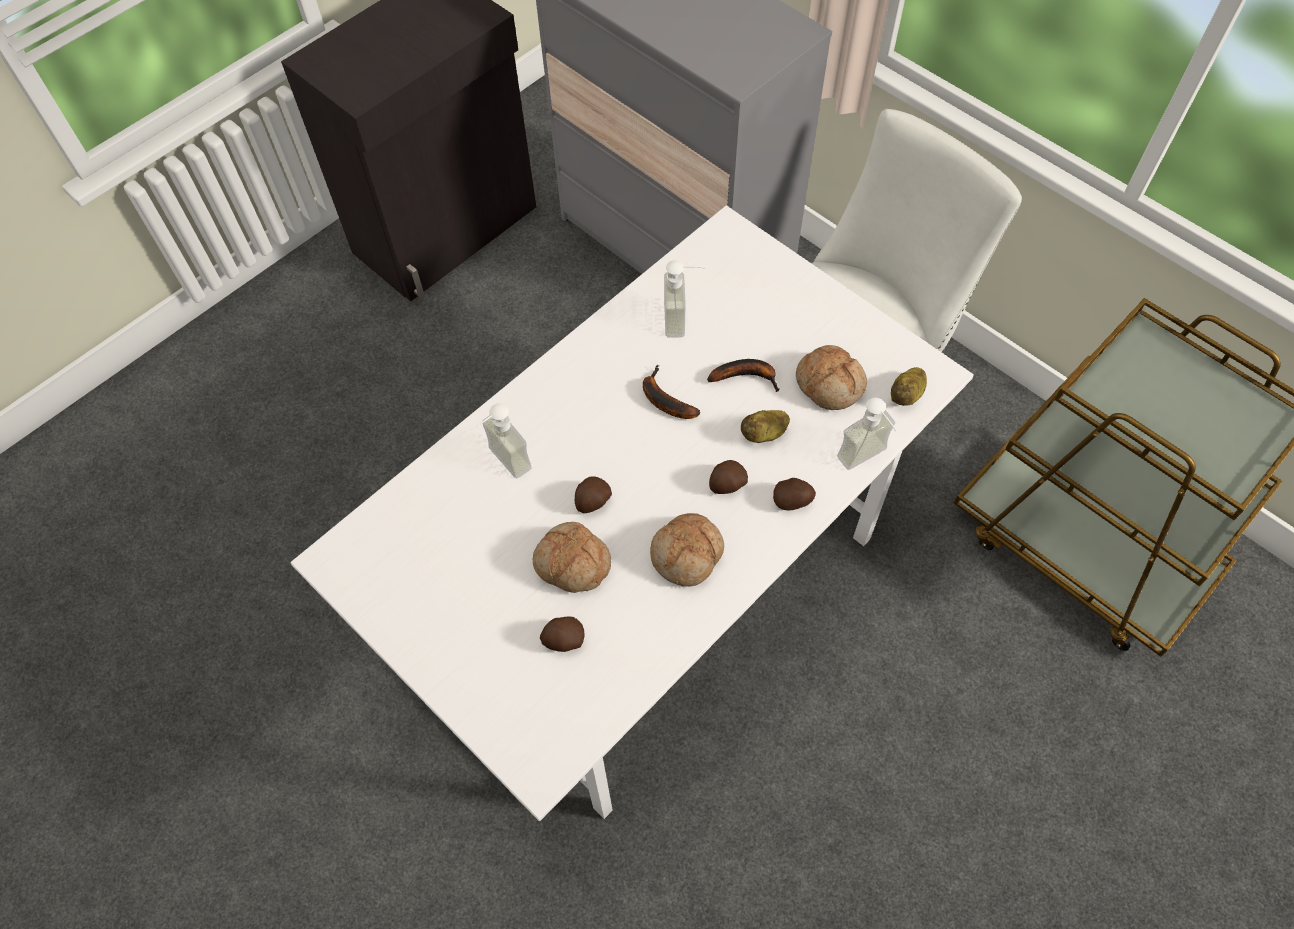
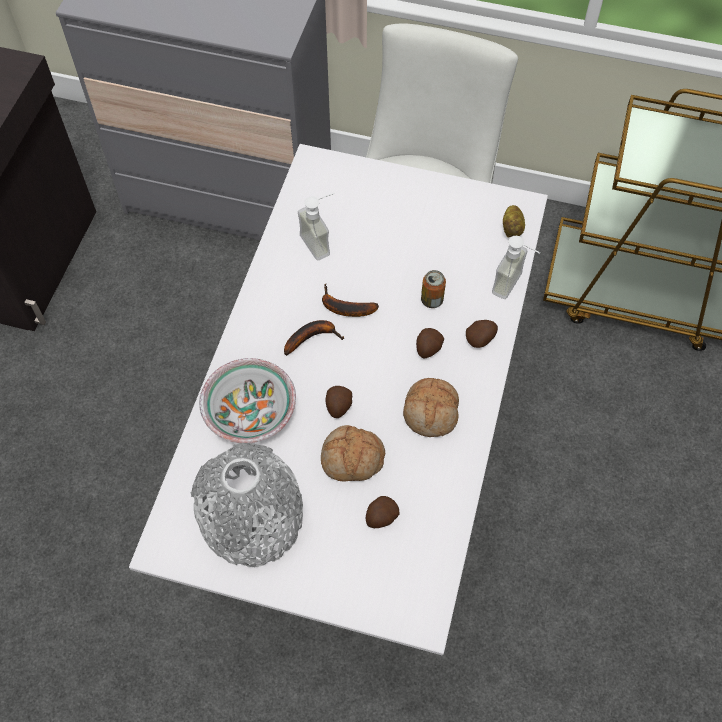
camera: 30 degrees left, 0 degrees up
soap dispenser [472,403,532,478] -> bowl [199,358,296,443]
banana [707,359,780,392] -> banana moved to [284,320,345,356]
potato [741,410,790,443] -> can [421,270,446,308]
bread [796,345,867,410] -> none
none -> grey vase [191,443,303,567]

